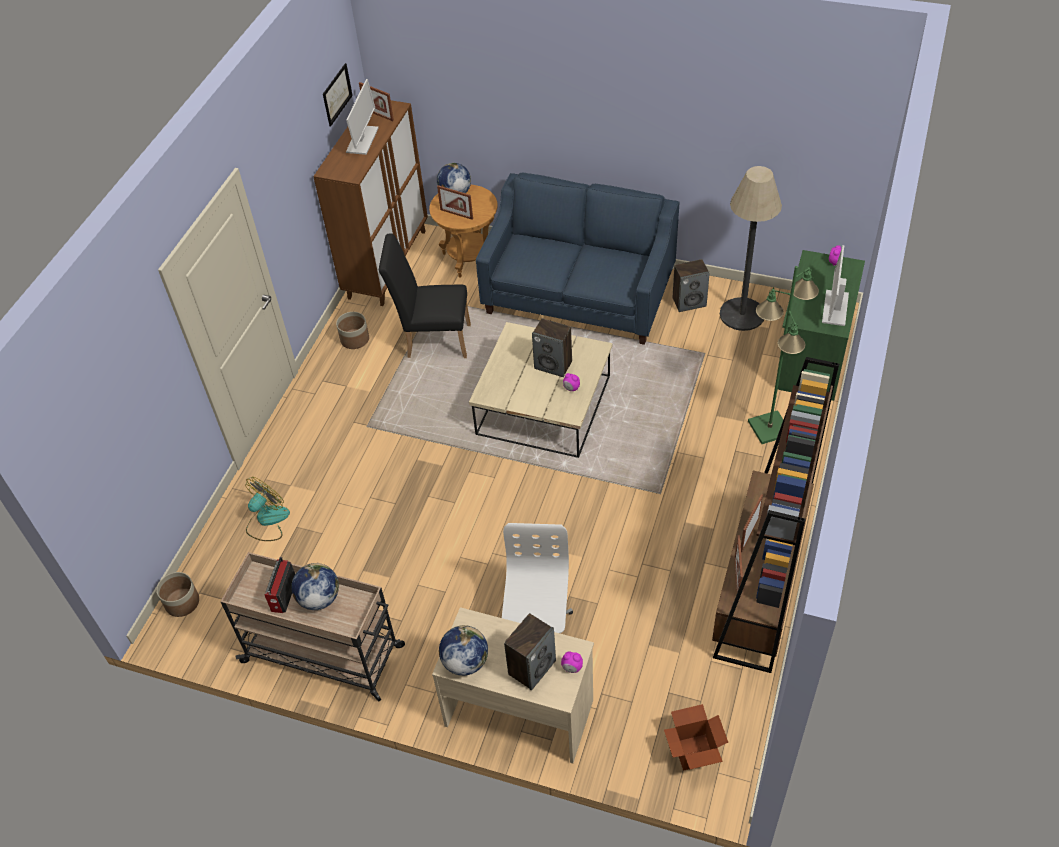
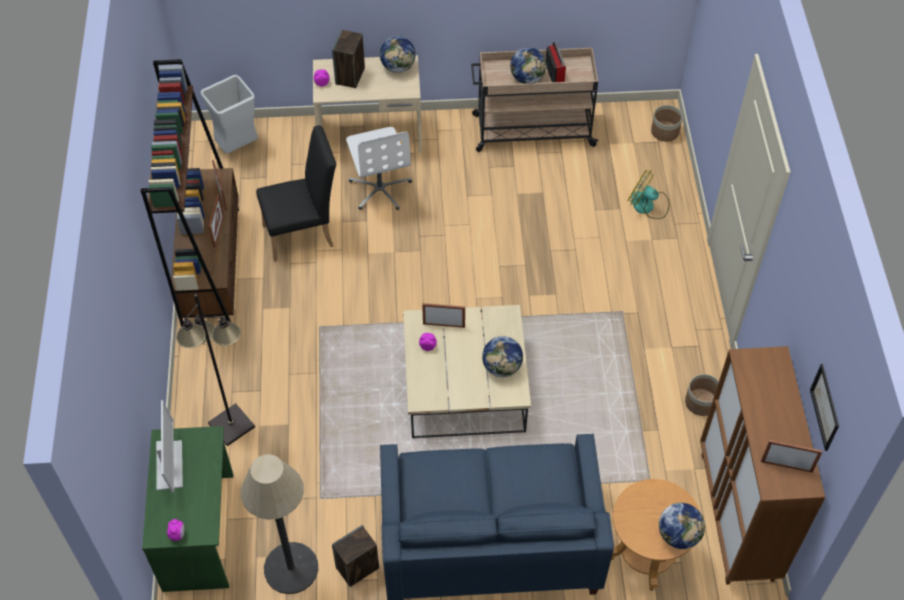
camera: 155 degrees right, 5 degrees up
fan [245,477,290,541] -> fan turned 105 degrees clockwise [628,170,670,219]
monitor [346,79,379,155] -> none
black chair [379,233,471,358] -> black chair moved to [256,125,336,262]
picture frame [437,185,473,220] -> picture frame moved to [422,303,465,328]
speaker [532,318,572,377] -> none
cardboard box [664,704,728,771] -> grey trash can [201,75,258,153]
green floor lamp [748,266,819,444] -> black floor lamp [176,294,255,446]
none -> globe [482,336,523,377]

